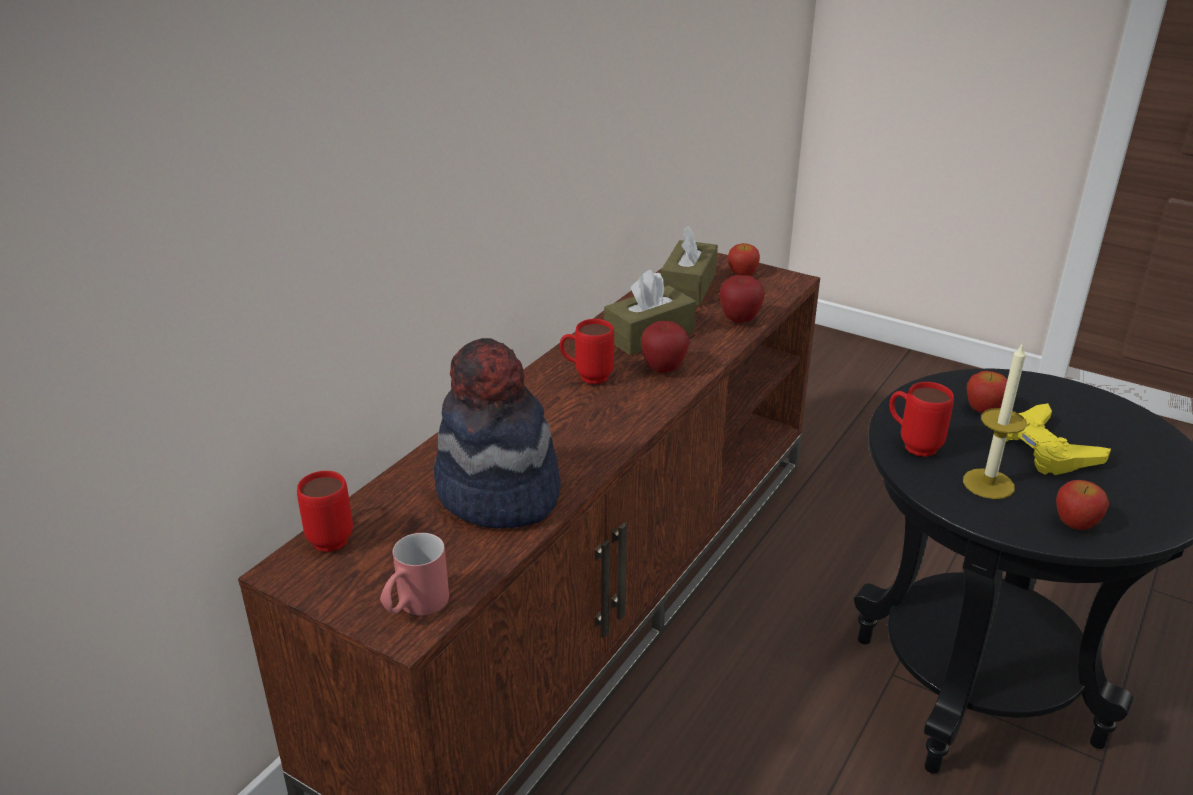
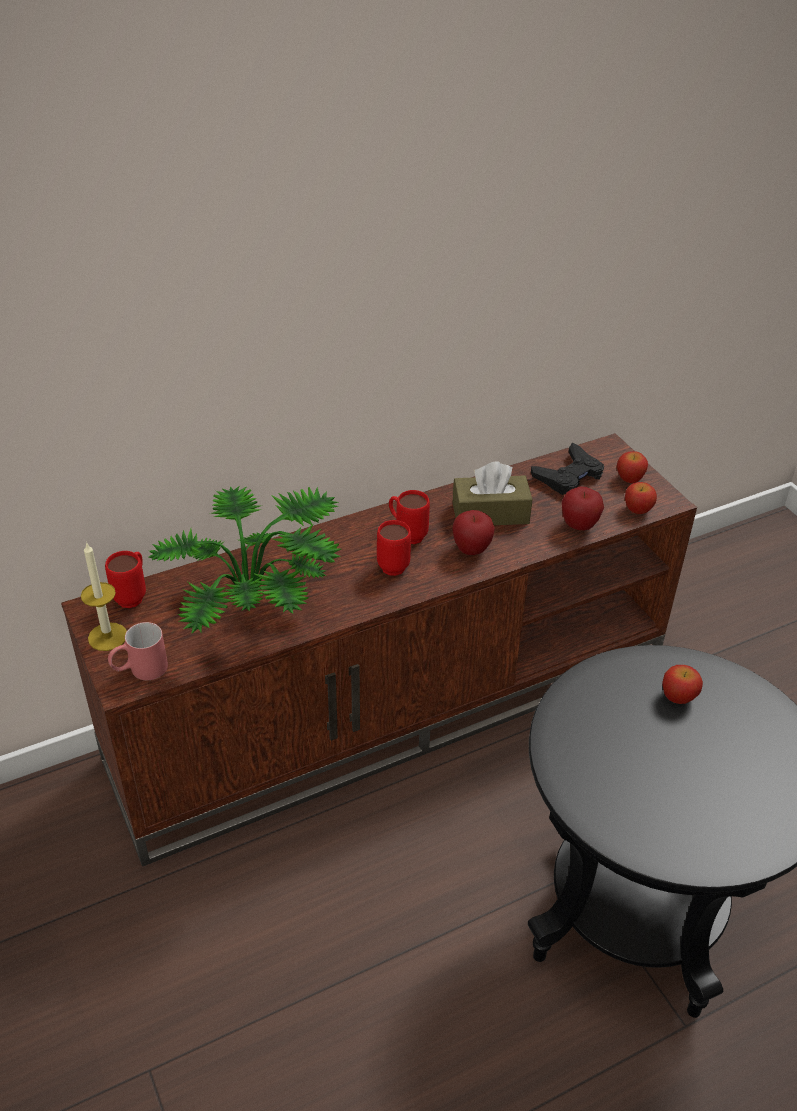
camera: 30 degrees right, 10 degrees up
hat [433,338,561,529] -> potted plant [148,486,341,634]
brown tissue box [661,226,718,306] -> black game controller [531,443,604,495]
red mug [889,382,954,457] -> red mug moved to [377,520,411,576]
candle [963,342,1027,499] -> candle moved to [81,542,127,651]
yellow game controller [1006,403,1111,475] -> none
apple [1056,480,1109,530] -> apple moved to [625,482,657,514]

